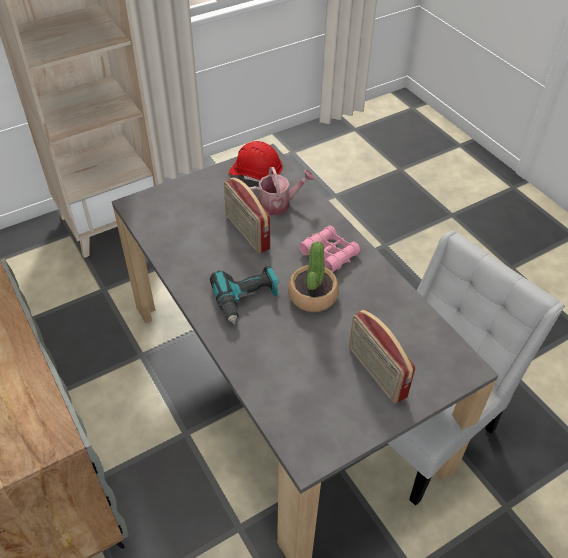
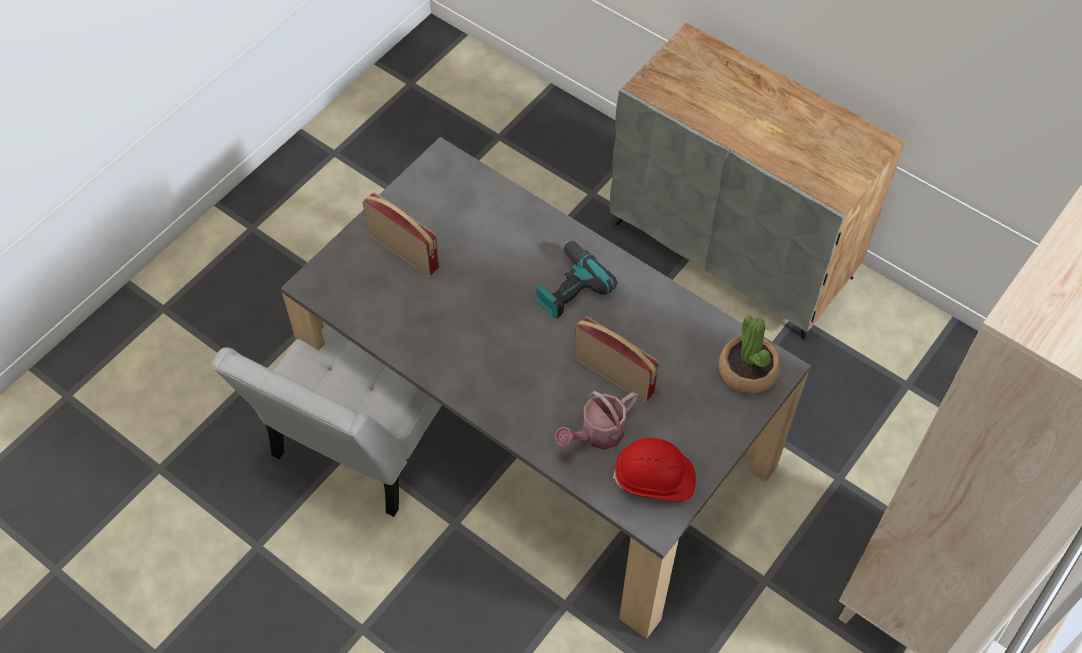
camera: 160 degrees right, 10 degrees up
potted plant [288,241,339,312] -> potted plant moved to [718,316,781,394]
pink binoculars [299,225,360,272] -> none

